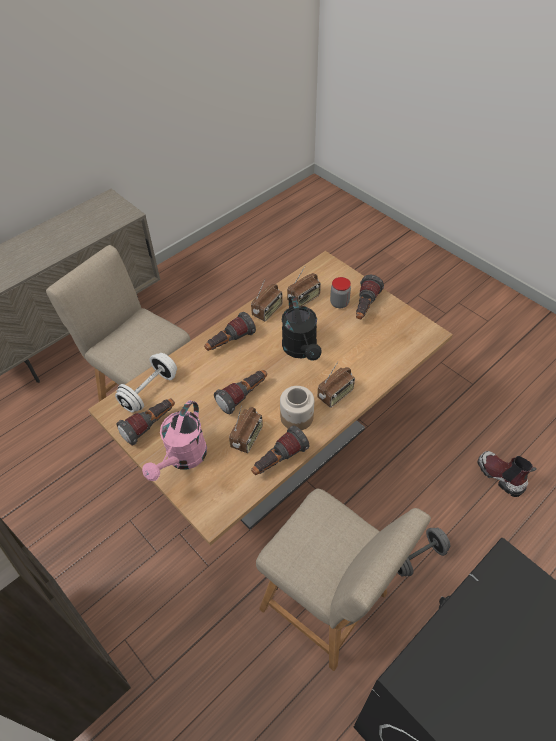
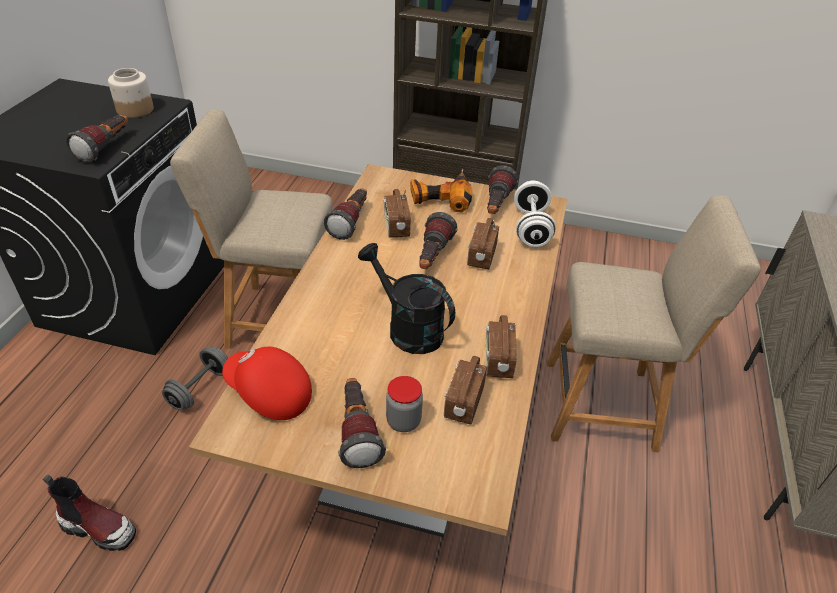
camera: 145 degrees right, 10 degrees down
pink watering can [142,400,207,481] -> power drill [410,169,472,212]
flashlight [204,312,256,351] -> flashlight moved to [66,115,128,163]
jar [280,386,314,430] -> jar moved to [108,68,154,118]
radio [317,362,355,408] -> radio moved to [467,218,499,269]
none -> red cap [222,347,312,420]

